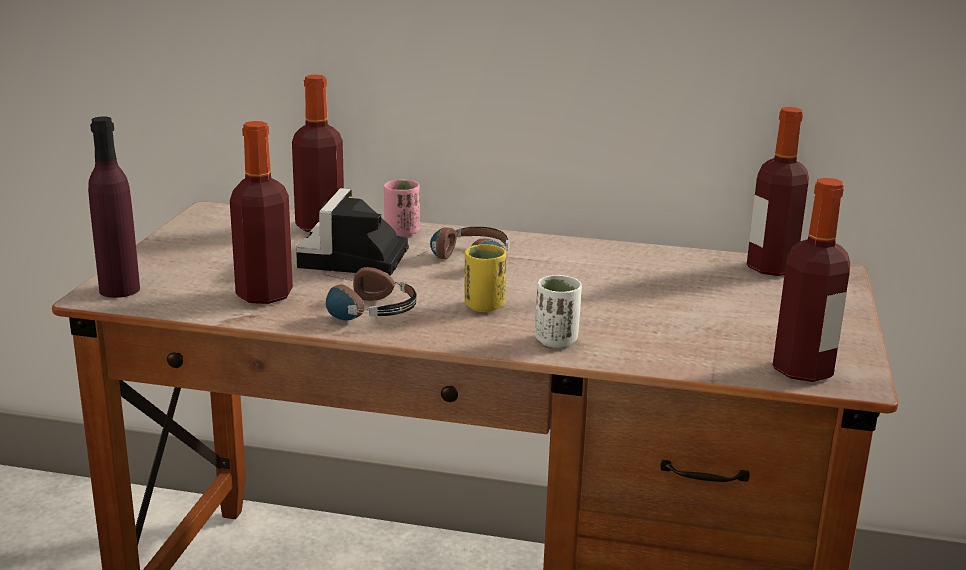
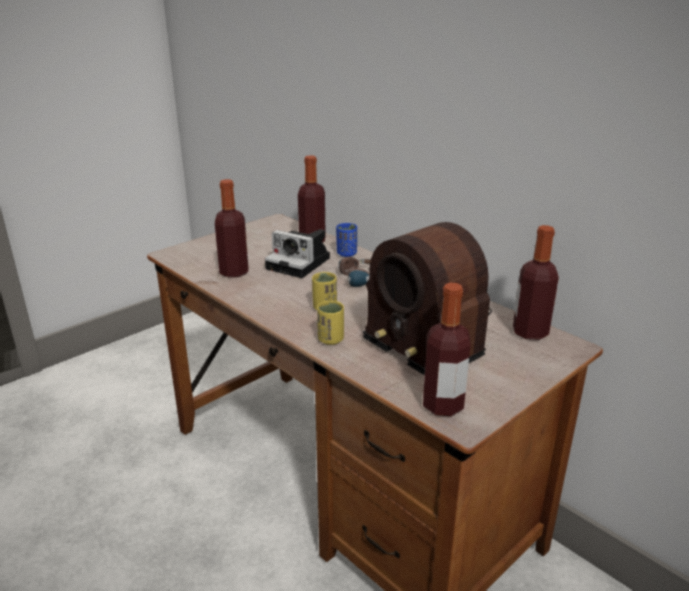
camera: 35 degrees right, 5 degrees up
purple bottle [88,116,140,298] -> none
camera [296,188,409,276] -> camera turned 105 degrees counterclockwise [265,229,330,278]
headphones [320,267,417,321] -> none
pink cup [384,180,420,237] -> blue cup [336,223,357,257]
white cup [535,275,582,348] -> yellow cup [317,301,344,345]
none -> radio [363,222,492,375]

